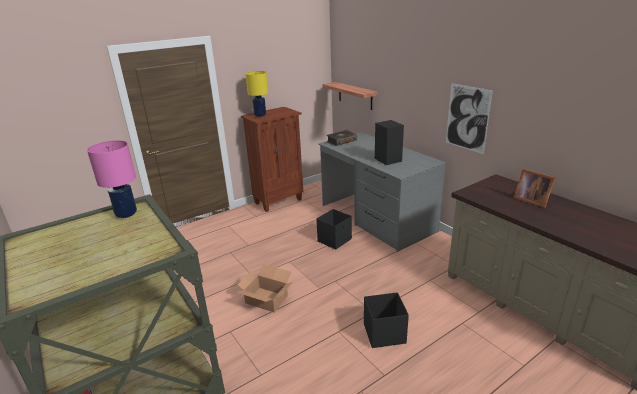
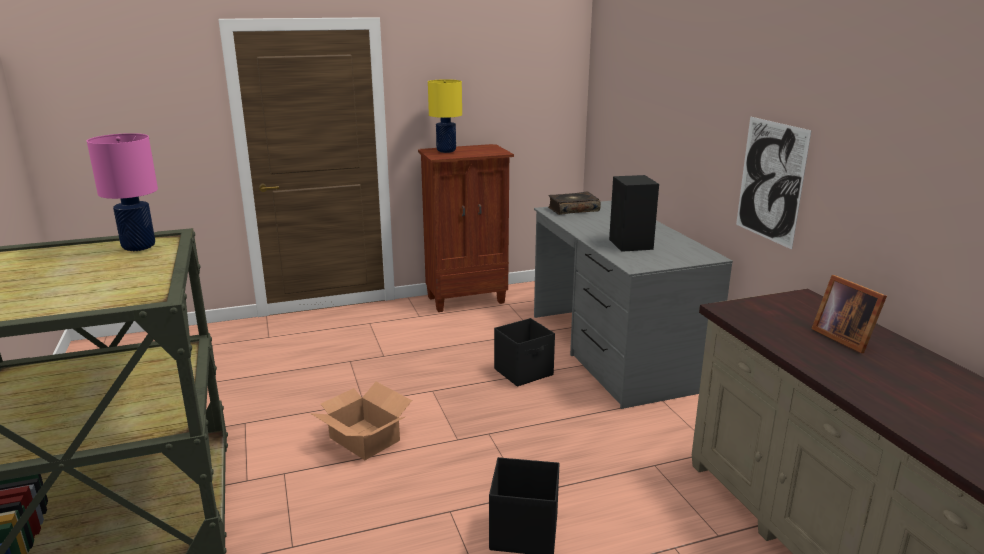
camera: 15 degrees right, 5 degrees down
shelf [323,82,377,110] -> none

